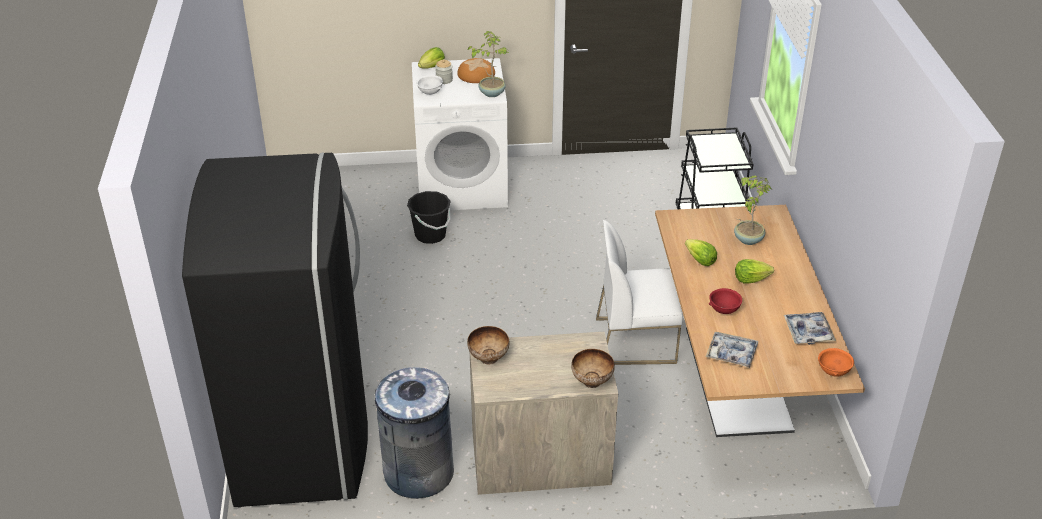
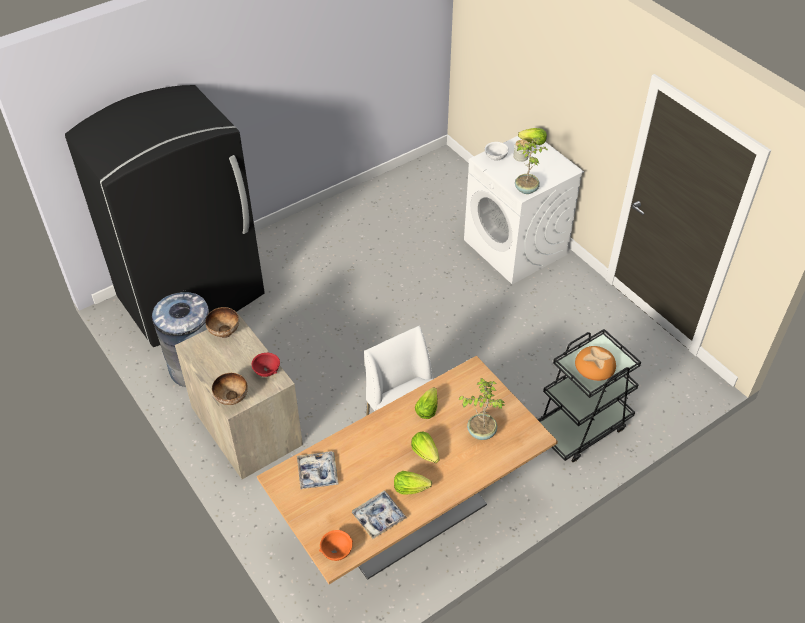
camera: 60 degrees right, 10 degrees up
black bucket [407,191,451,244] -> none
bread [457,58,495,83] -> bread moved to [575,346,616,381]
red bowl [709,288,742,314] -> red bowl moved to [252,353,280,377]
none -> lettuce [394,471,432,495]

